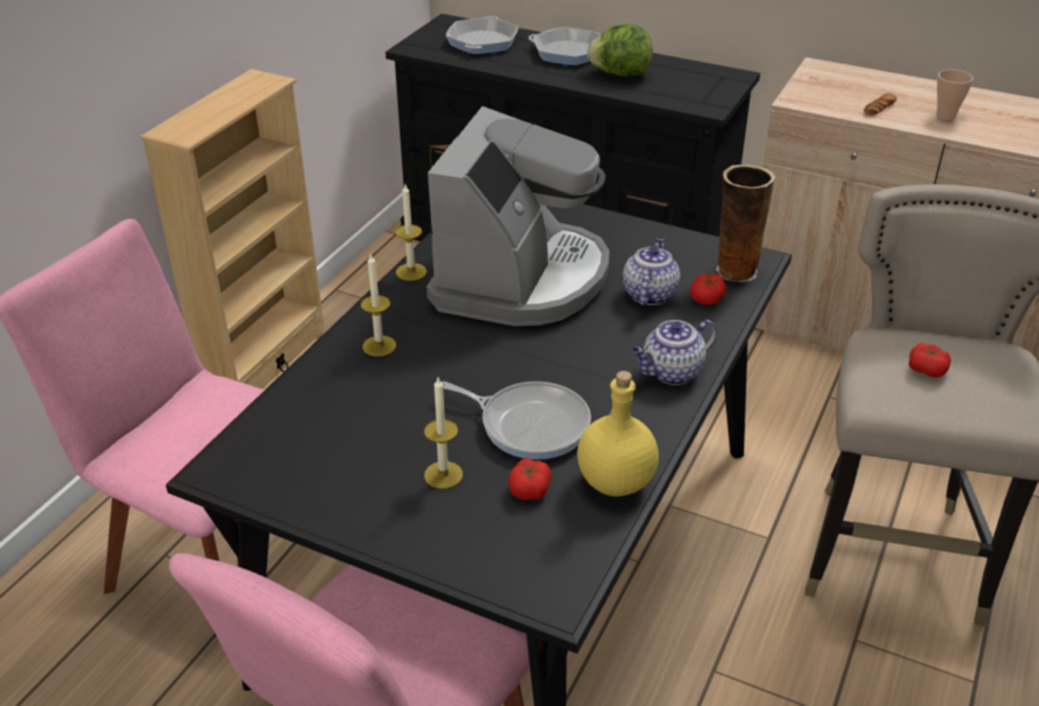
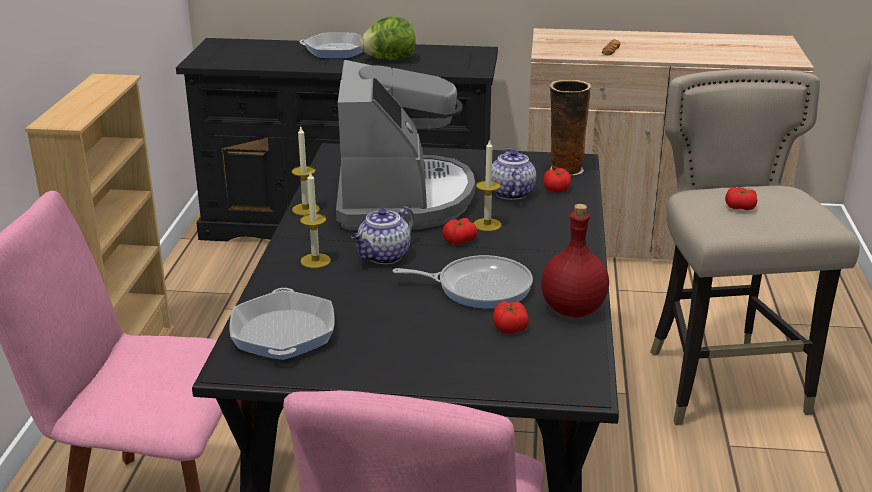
camera: 20 degrees left, 10 degrees down
candle [424,378,463,489] -> candle moved to [474,139,501,231]
frying pan [446,16,518,55] -> frying pan moved to [229,288,335,360]
yellow bottle [577,371,659,497] -> red bottle [541,204,609,317]
teapot [632,320,717,385] -> teapot moved to [351,207,414,264]
cup [936,70,973,120] -> none
none -> tomato [442,218,478,245]

